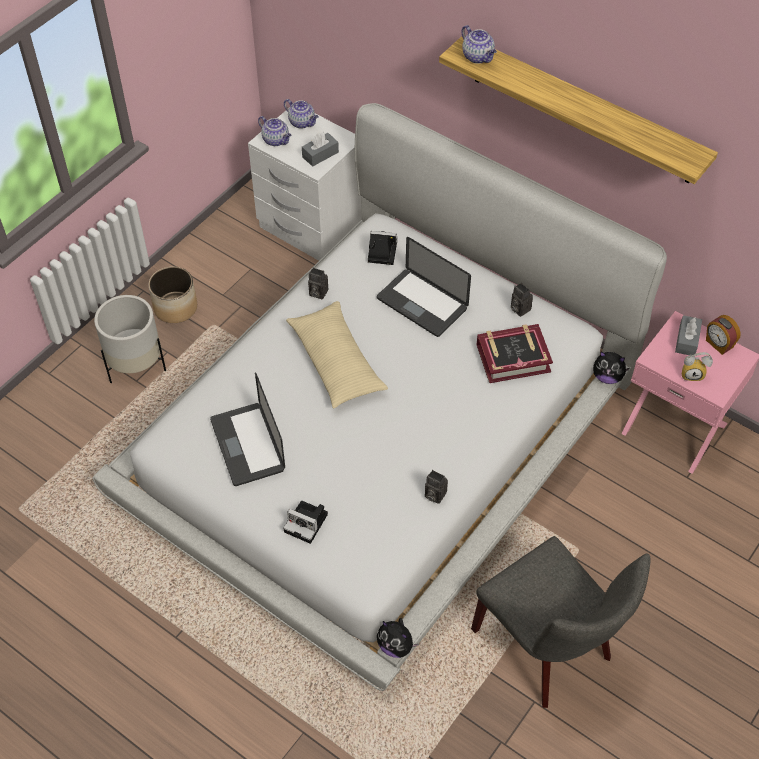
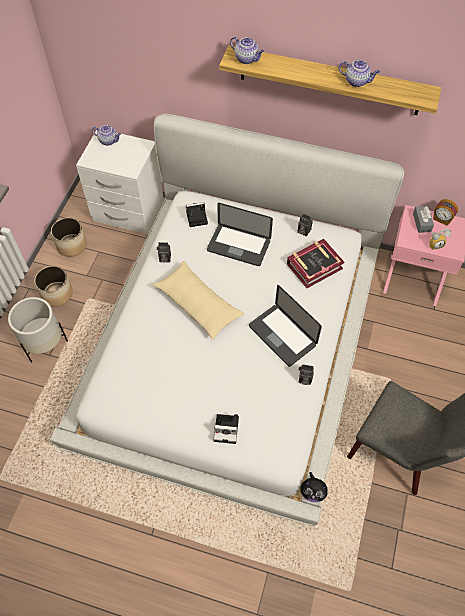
camera: 20 degrees left, 5 degrees up
laptop [210,373,285,486] -> laptop moved to [249,285,322,367]
teapot [258,116,292,146] -> teapot moved to [339,60,380,87]
grey tissue box [302,132,339,167] -> none
plush toy [593,352,629,384] -> none
none -> planter [51,218,87,257]

